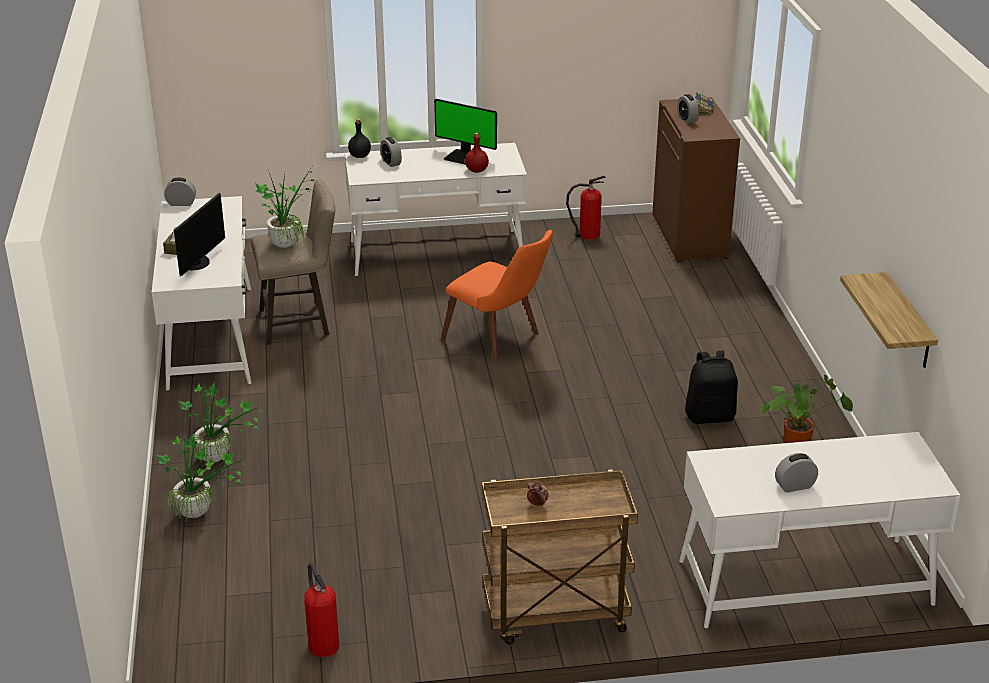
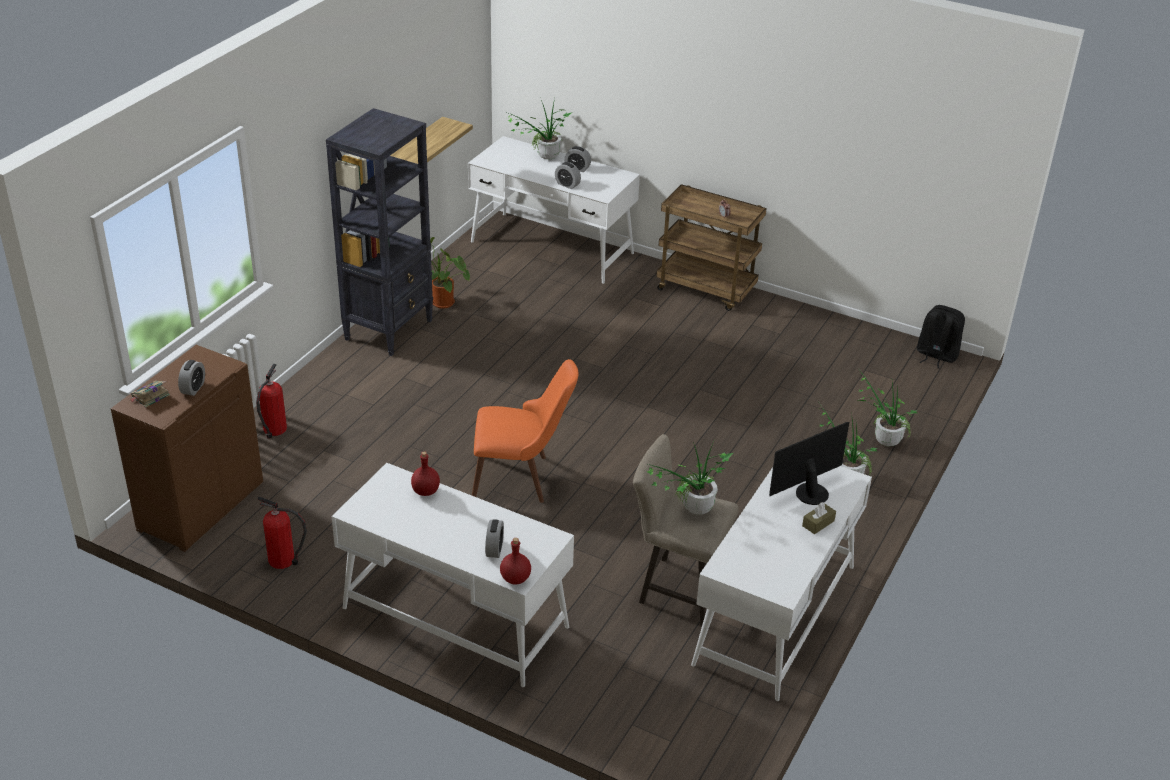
camera: 145 degrees left, 5 degrees up
alarm clock [164,177,196,206] -> alarm clock moved to [555,162,581,189]
fire extinguisher [304,562,339,657] -> fire extinguisher moved to [256,364,287,439]
black bottle [348,119,371,158] -> red bottle [500,538,531,585]
monitor [434,99,497,165] -> none
orange chair [441,230,553,362] -> orange chair turned 105 degrees clockwise [472,359,579,503]
black backpack [685,351,738,424] -> black backpack moved to [917,305,965,369]
none -> black bookcase [326,108,433,356]
none -> potted plant [508,97,572,159]

